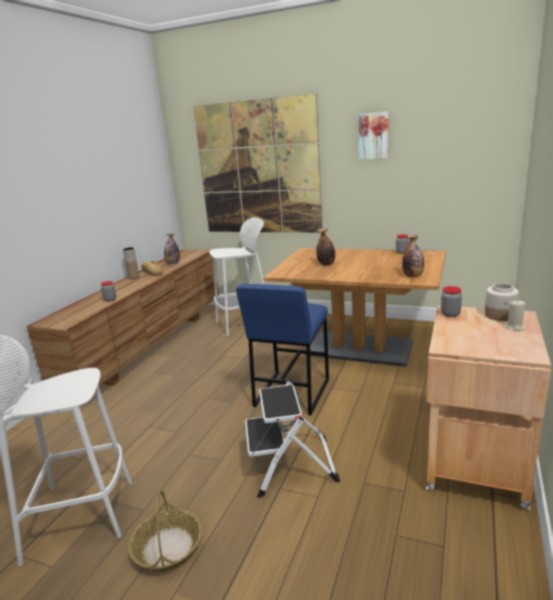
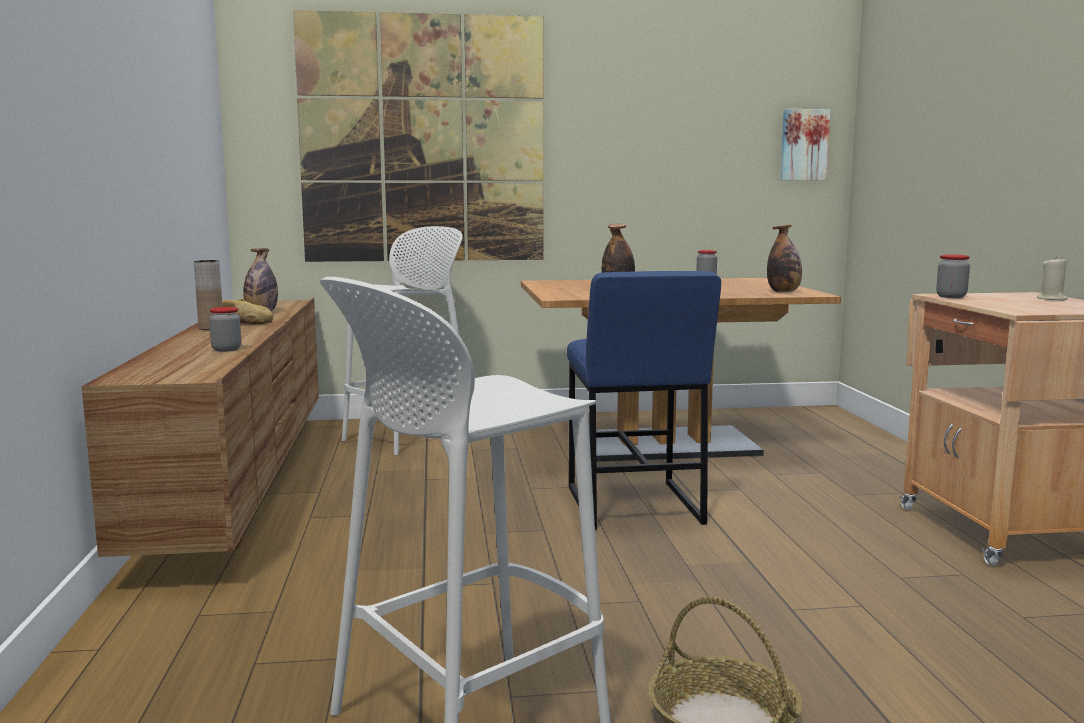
camera: 30 degrees left, 10 degrees down
step ladder [245,379,340,498] -> none
picture [358,111,389,160] -> picture moved to [780,109,831,181]
jar [485,283,519,321] -> none

